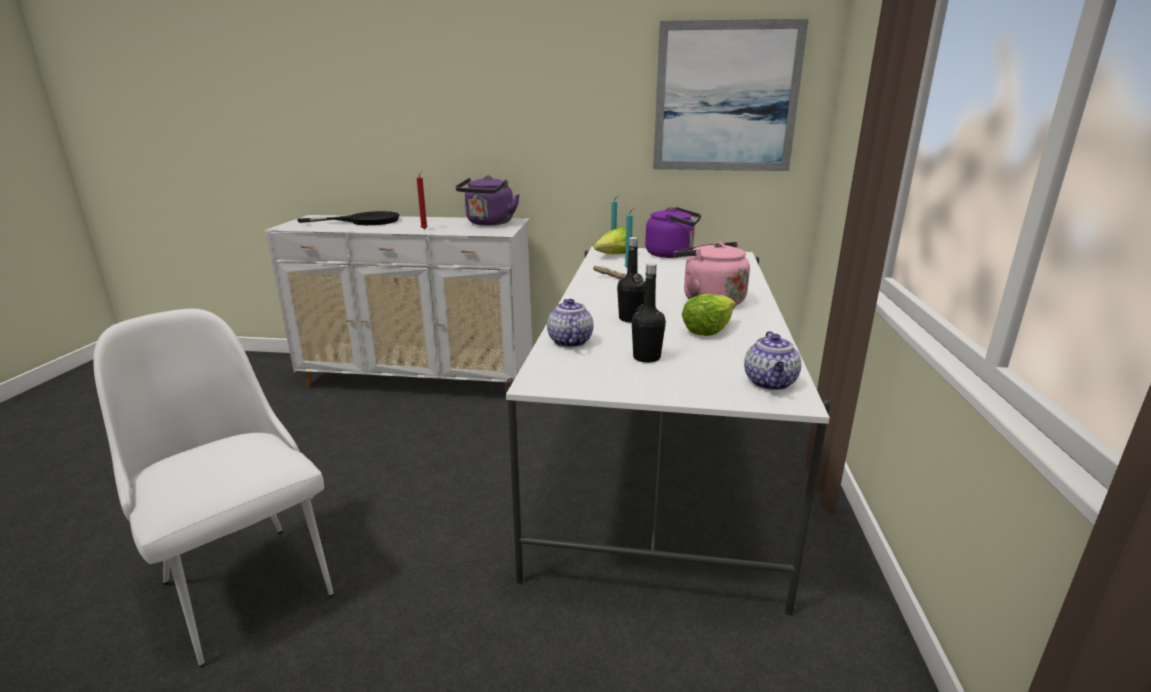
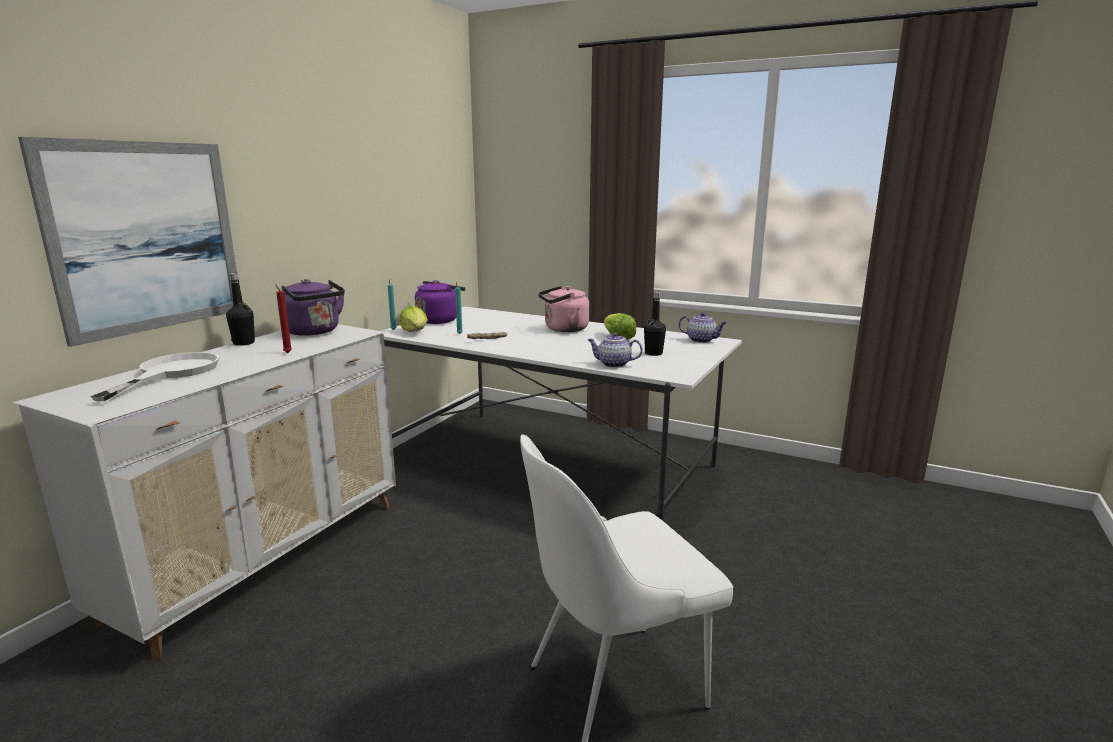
camera: 70 degrees left, 5 degrees down
black frying pan [297,211,399,225] -> white frying pan [91,352,219,401]
black bottle [617,237,645,323] -> black bottle moved to [226,273,255,346]
picture [653,19,809,171] -> picture moved to [18,137,237,347]

